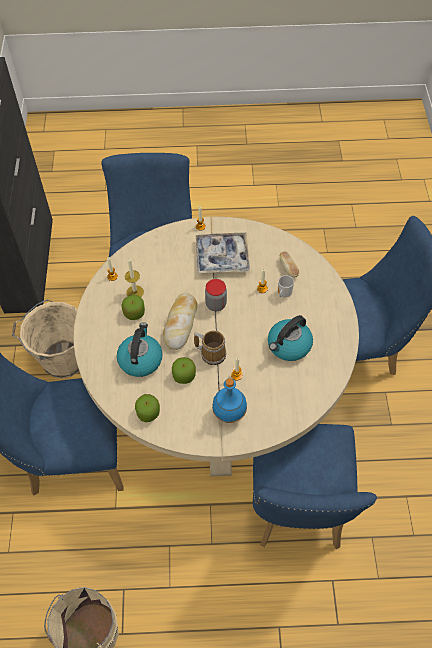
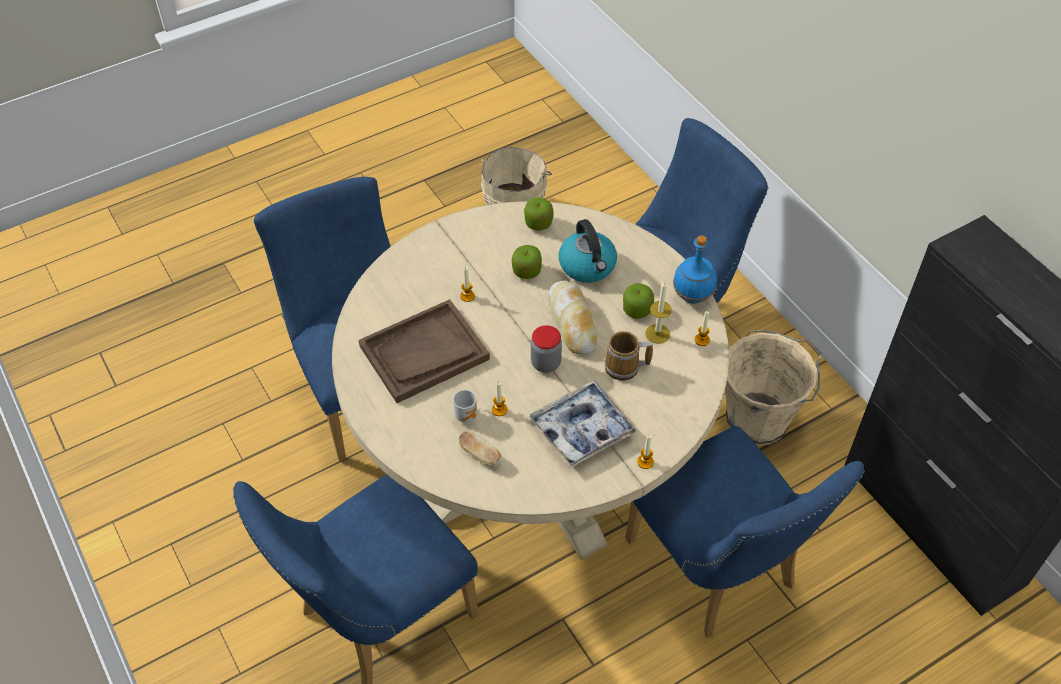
camera: 150 degrees right, 5 degrees down
mug [194,330,226,365] -> mug moved to [605,331,653,381]
blue bottle [212,378,247,423] -> blue bottle moved to [673,235,717,304]
kettle [268,315,313,361] -> brown tray [358,299,490,403]

